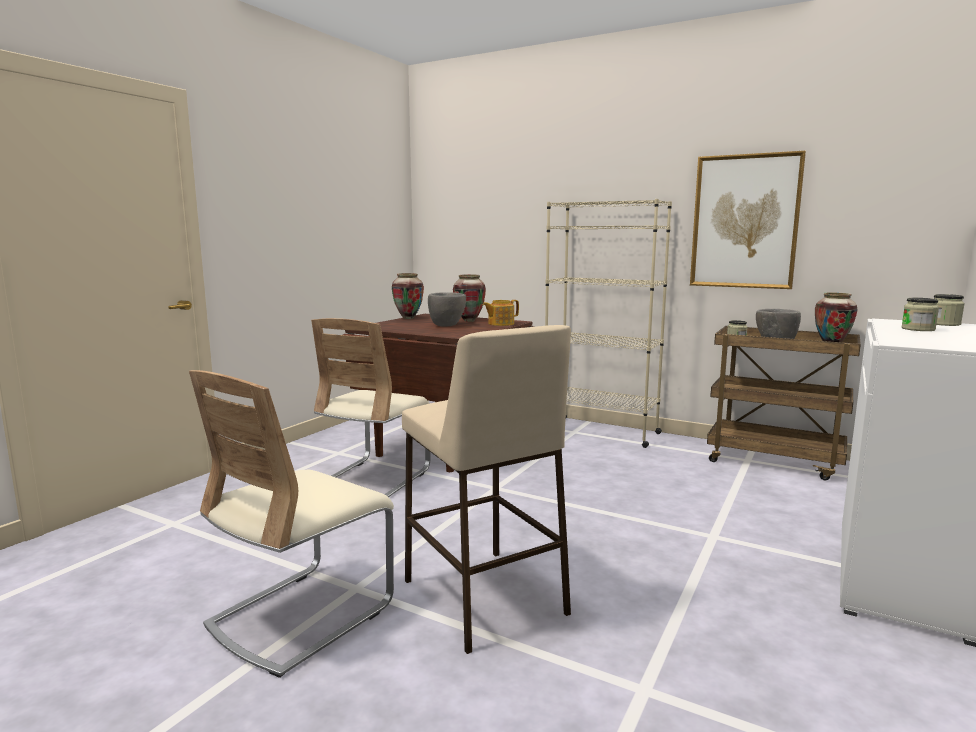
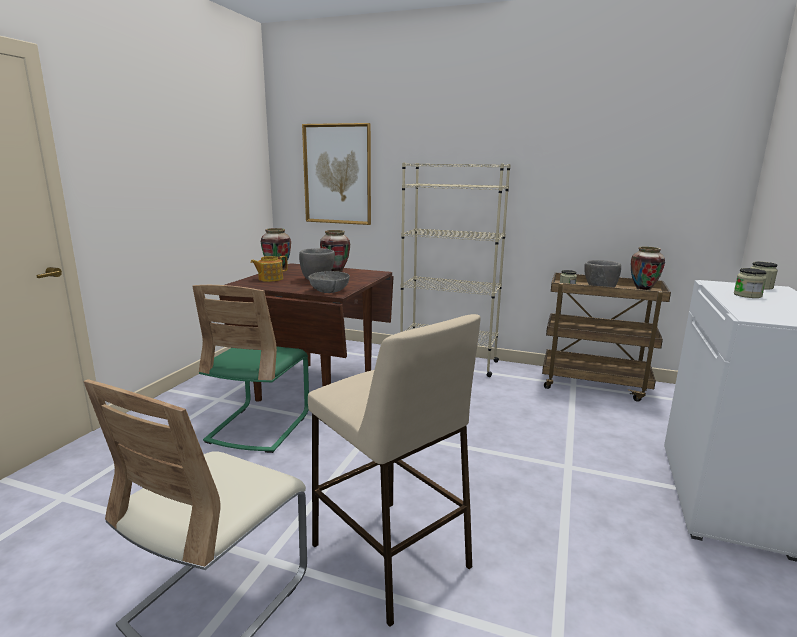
camera: 10 degrees left, 5 degrees up
beige chair [311,318,430,497] -> green chair [192,285,309,453]
teapot [482,300,519,326] -> teapot moved to [250,256,288,282]
picture [690,151,806,289] -> picture moved to [302,123,371,225]
none -> grey bowl [308,271,349,293]

